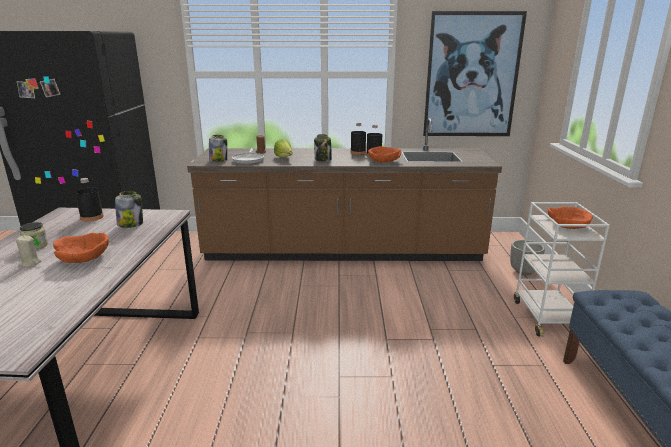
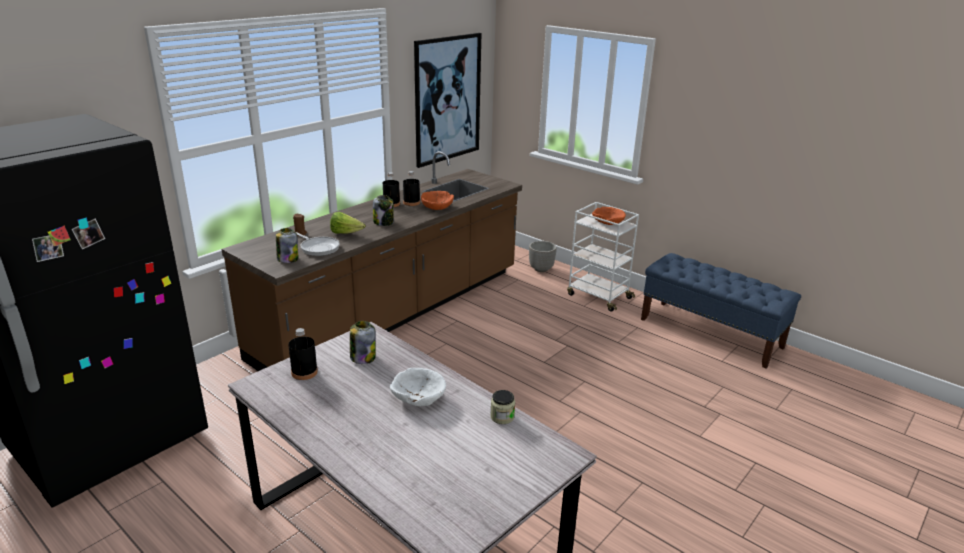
camera: 50 degrees left, 5 degrees up
beige candle [16,235,41,267] -> none
jar [20,222,48,250] -> jar moved to [490,390,515,424]
orange bowl [53,233,109,263] -> white bowl [389,368,446,406]

